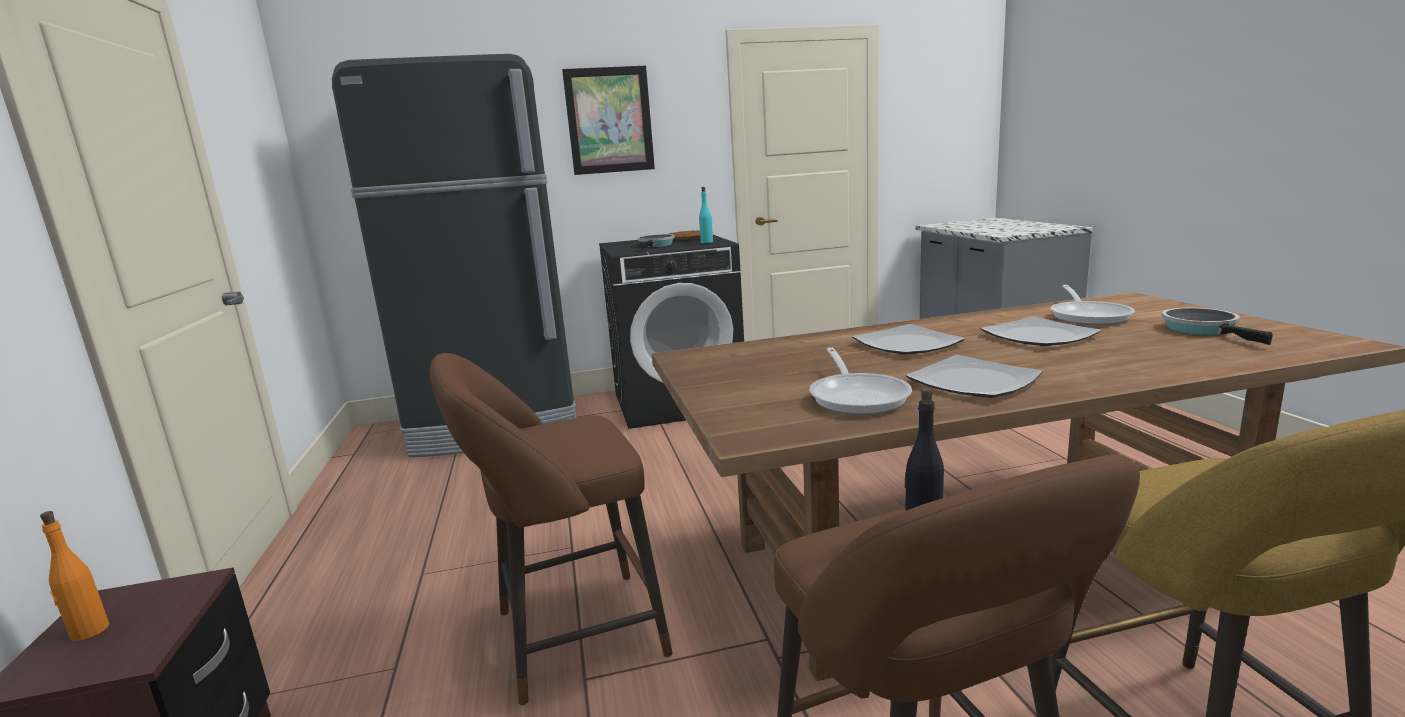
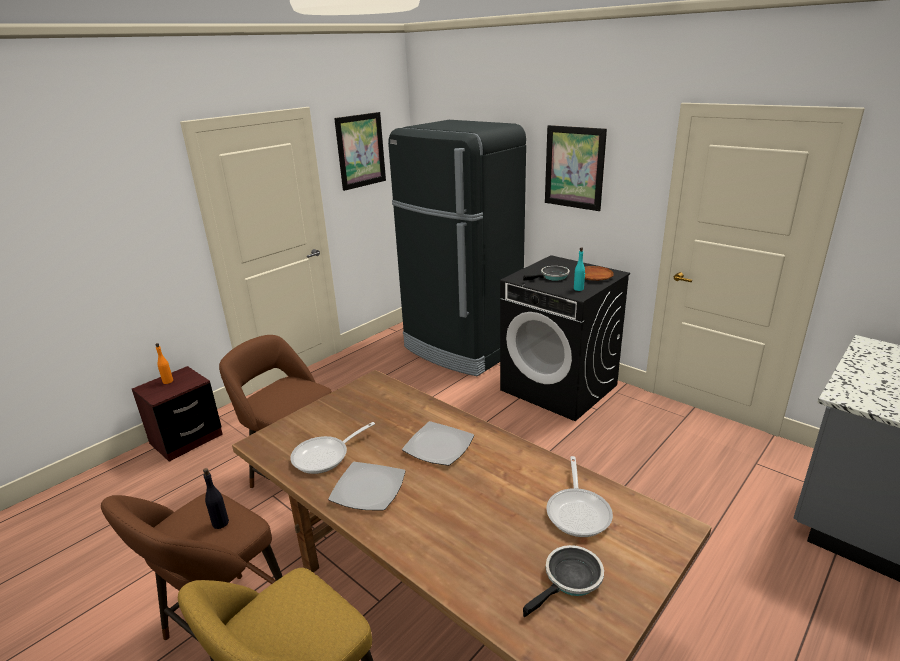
camera: 55 degrees right, 10 degrees up
plate [981,316,1102,346] -> none
frying pan [1050,285,1135,325] -> frying pan turned 60 degrees counterclockwise [546,456,613,537]
none -> picture [334,112,386,191]

